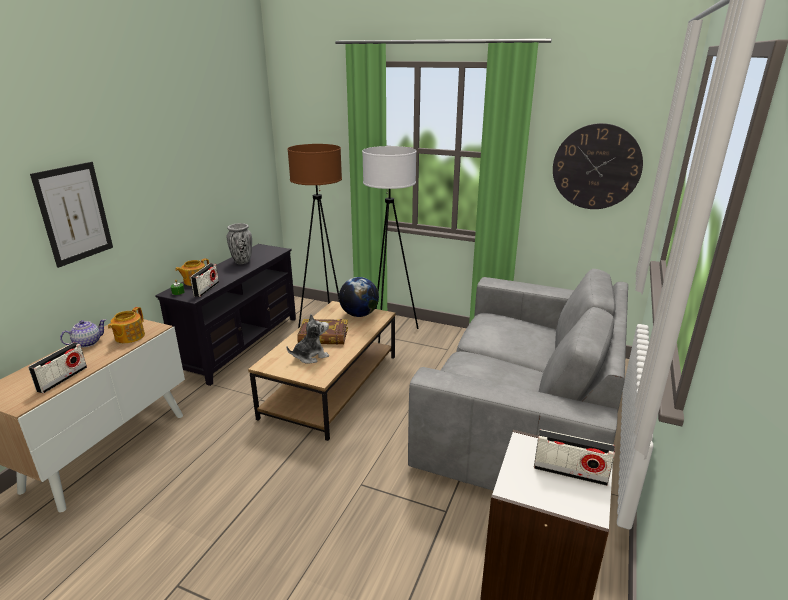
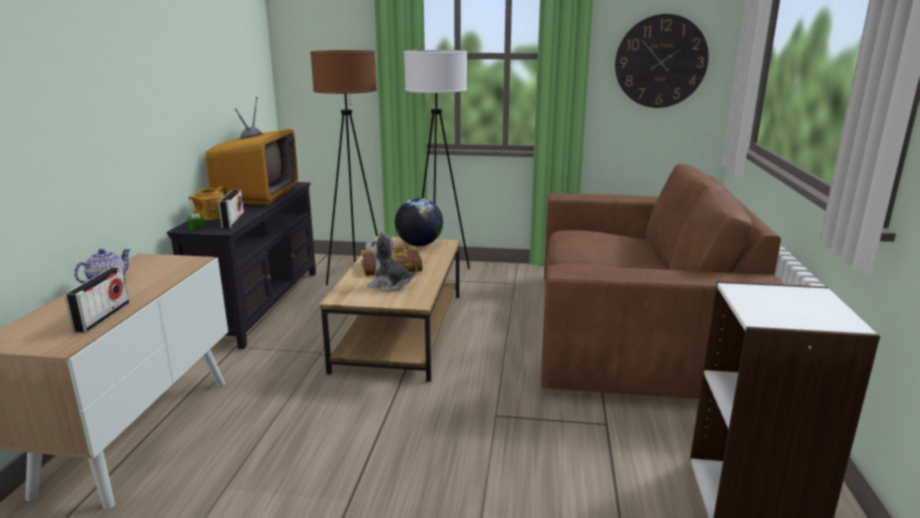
camera: 15 degrees left, 5 degrees down
picture [30,162,113,268] -> none
teapot [108,307,145,343] -> none
vase [227,223,252,264] -> television [205,97,298,205]
plush toy [287,314,329,364] -> plush toy turned 120 degrees counterclockwise [365,232,417,291]
grey sofa [408,269,628,491] -> brown sofa [541,164,784,399]
radio [534,429,615,486] -> none

